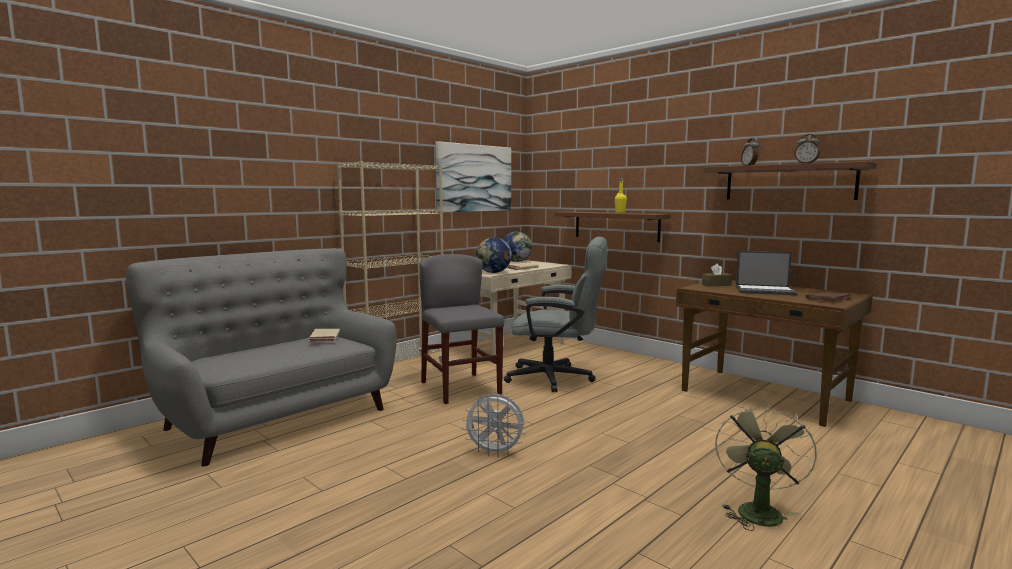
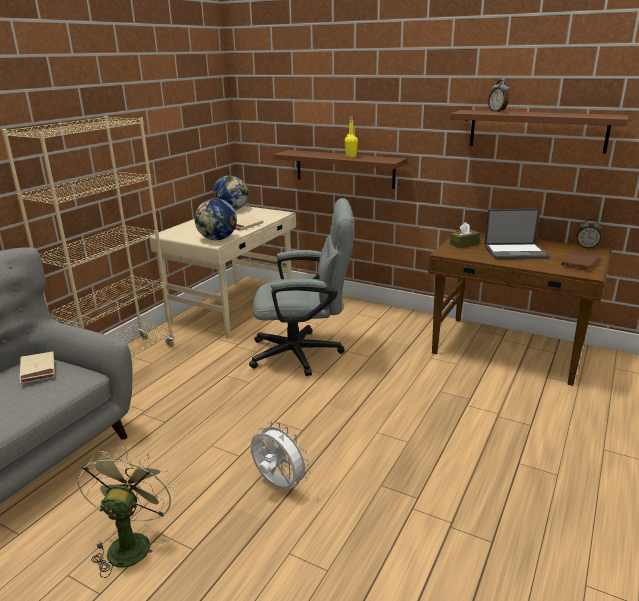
camera: 15 degrees left, 15 degrees up
grey chair [419,254,504,404] -> none
picture [436,141,511,212] -> none
white fan [462,394,526,457] -> white fan turned 135 degrees counterclockwise [250,421,311,490]
green fan [715,401,817,531] -> green fan moved to [77,446,175,578]
alarm clock [795,134,820,164] -> alarm clock moved to [577,219,602,249]

